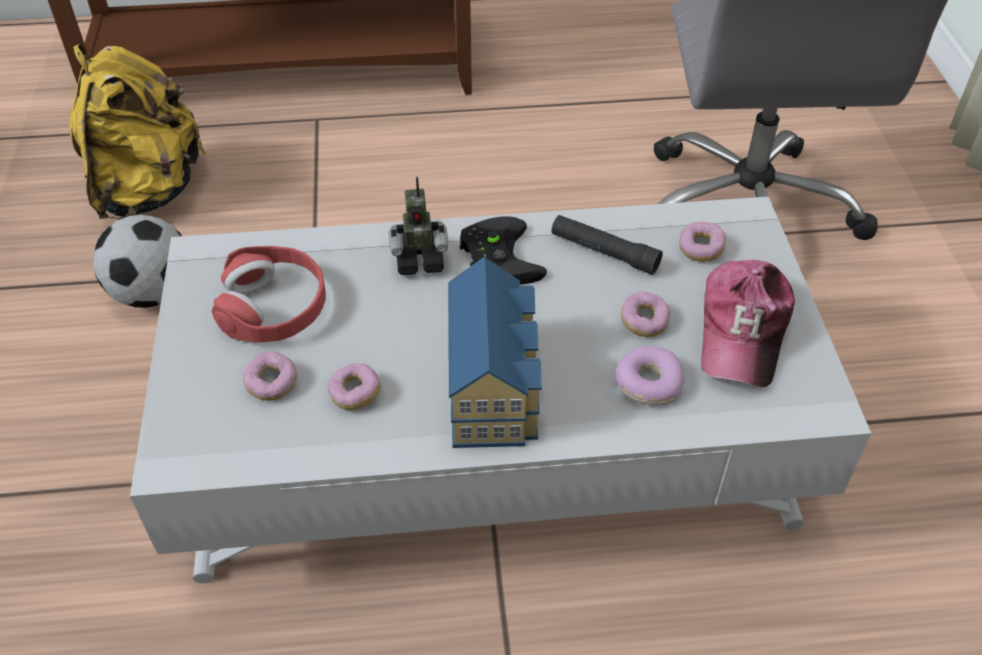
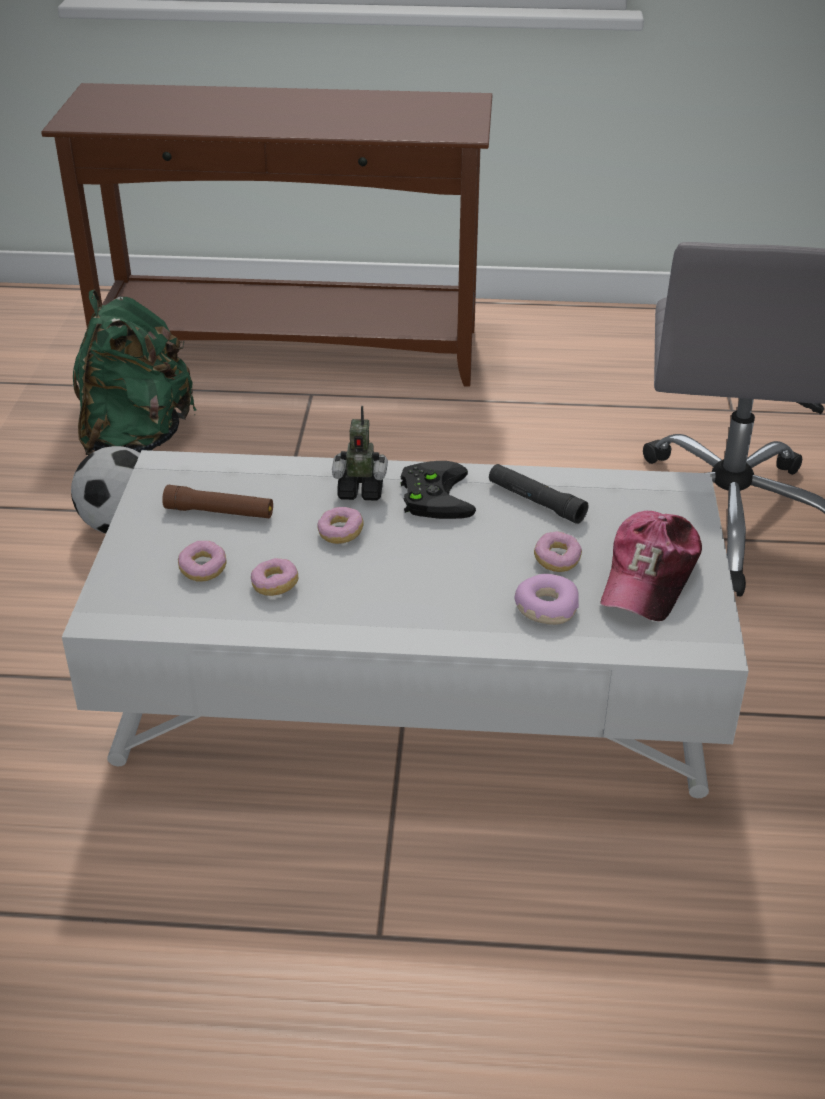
camera: 10 degrees right, 10 degrees down
yellow backpack [69,44,207,220] -> green backpack [73,289,197,455]
red headphones [212,246,326,342] -> brown flashlight [162,485,273,518]
toy house [448,257,542,448] -> none
donut [679,222,726,262] -> donut moved to [317,507,364,544]

